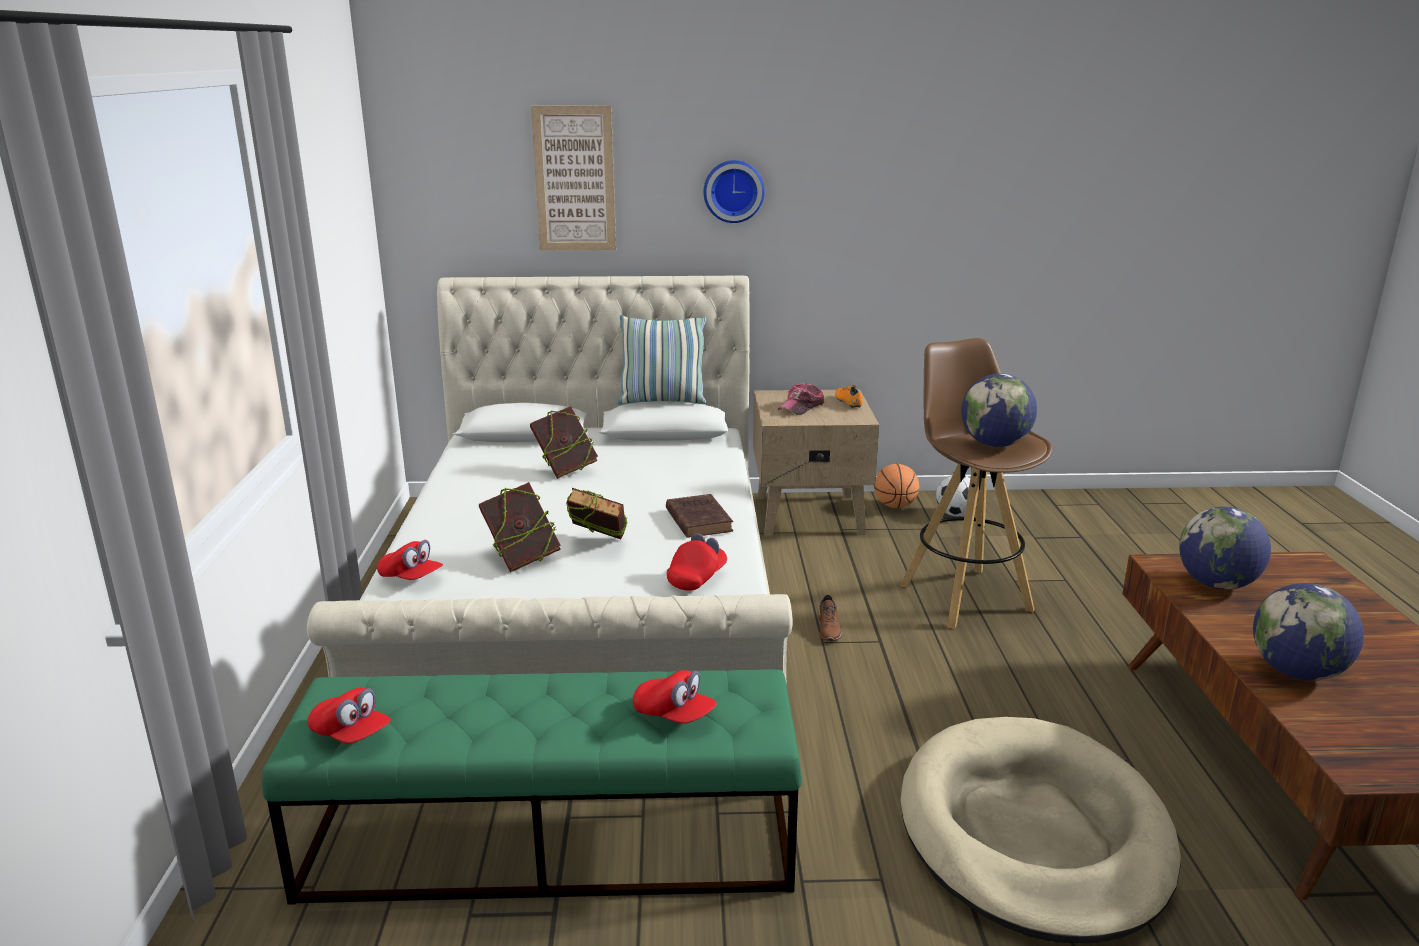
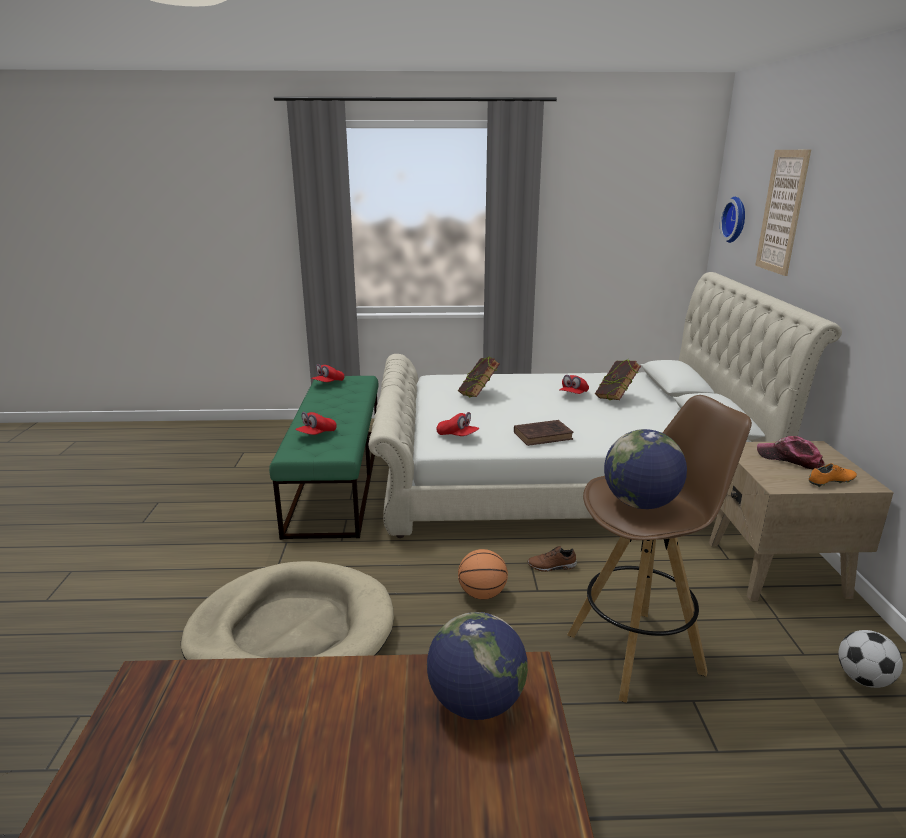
camera: 90 degrees right, 0 degrees up
red cap [377,540,443,580] -> red cap moved to [560,375,589,394]
book [566,488,628,539] -> none
pillow [617,315,706,405] -> none
wall clock [704,160,765,223] -> wall clock moved to [720,197,745,243]
basketball [874,463,920,508] -> basketball moved to [458,549,508,600]
globe [1253,583,1364,681] -> none

